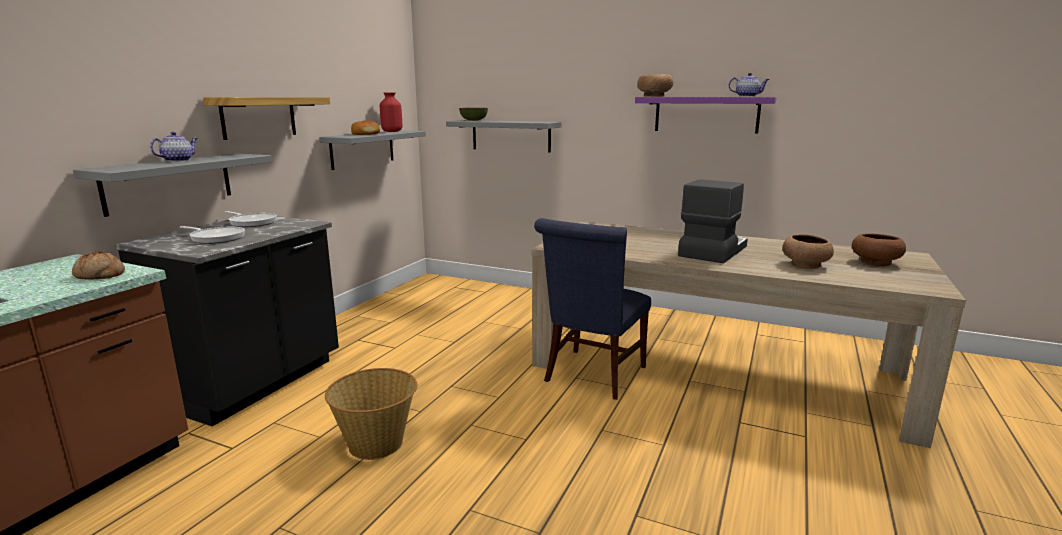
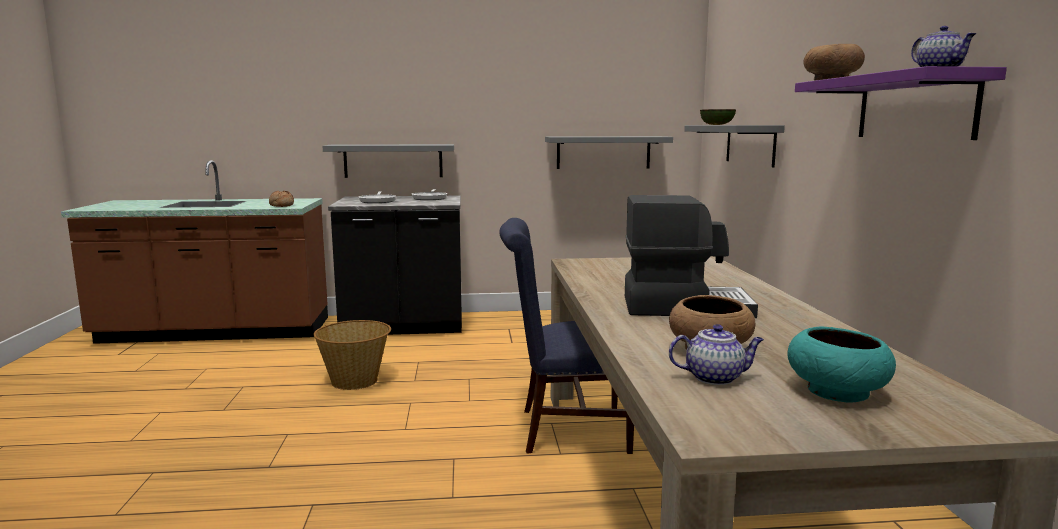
camera: 60 degrees right, 5 degrees down
teapot [150,132,198,162] -> teapot moved to [669,324,764,385]
shelf [203,97,330,140] -> none
bread [351,120,380,135] -> none
red vase [380,93,402,132] -> none
brown bowl [852,233,906,266] -> turquoise bowl [787,327,896,403]

